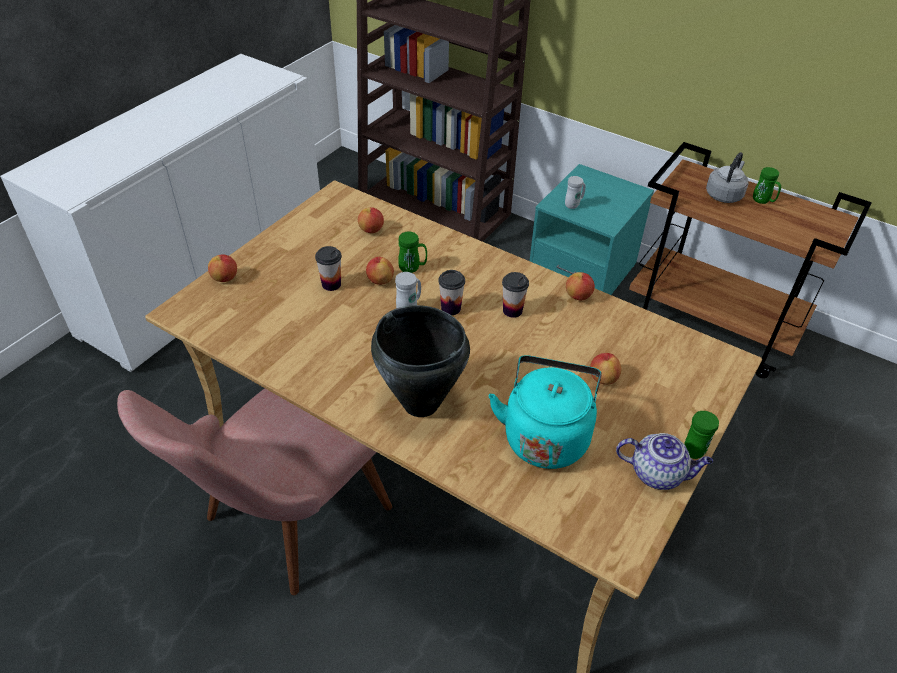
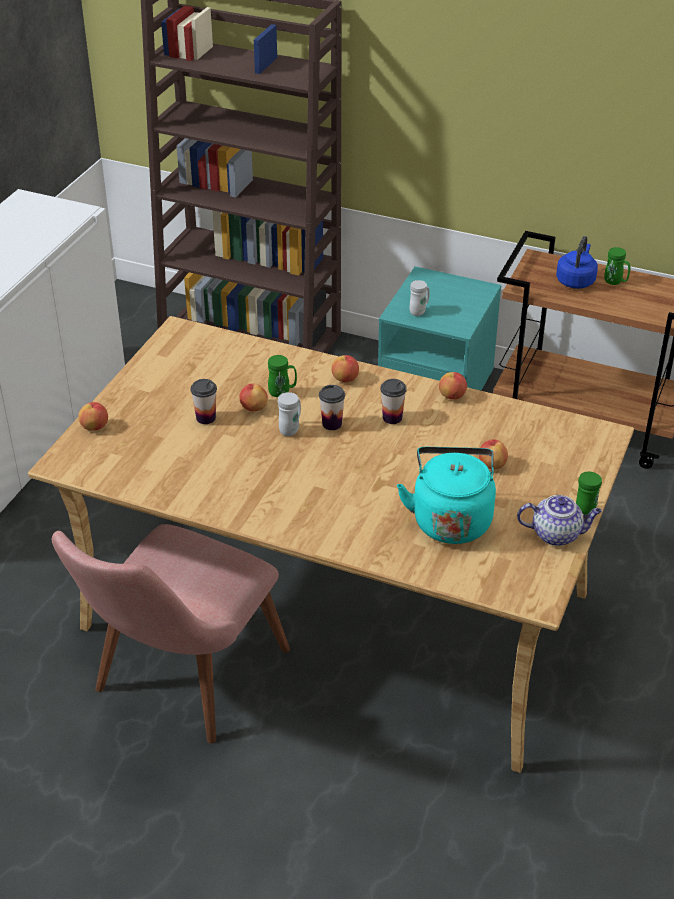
camera: 10 degrees left, 5 degrees down
apple [358,207,384,233] -> apple moved to [331,355,359,382]
black cooking pot [371,305,470,417] -> none
grey kettle [706,152,749,203] -> blue kettle [556,236,598,289]

